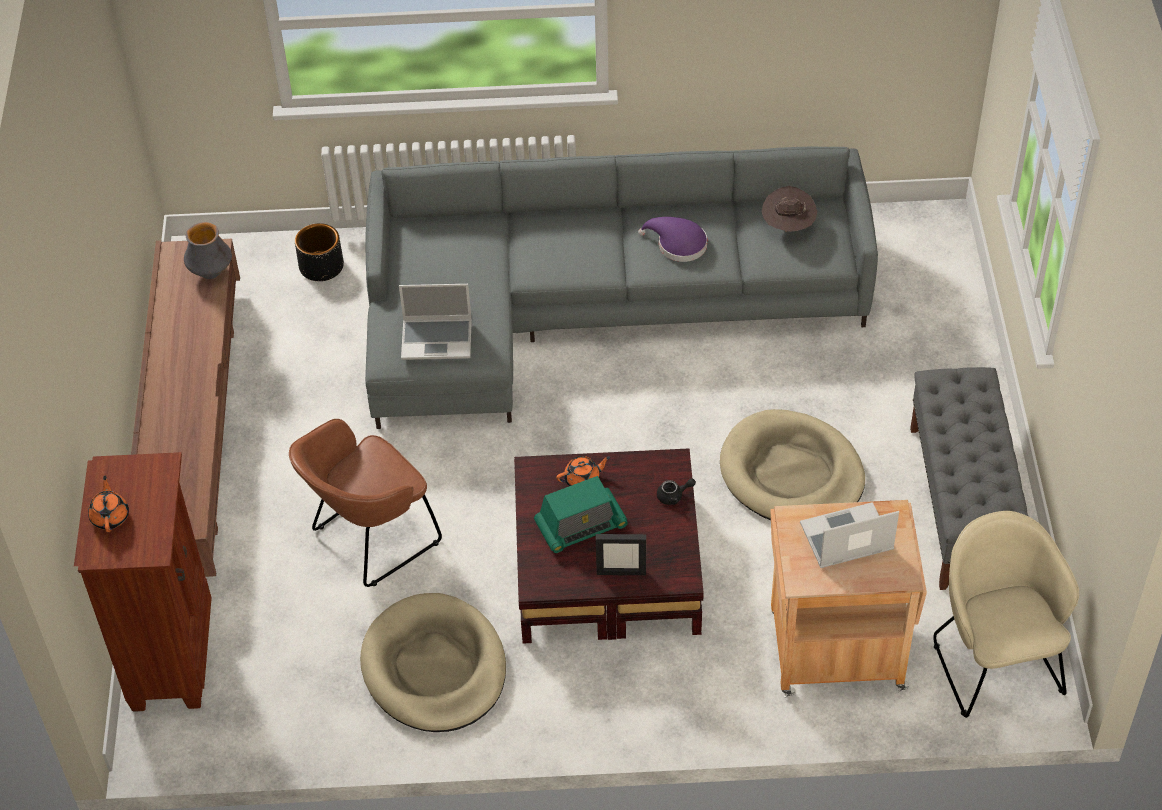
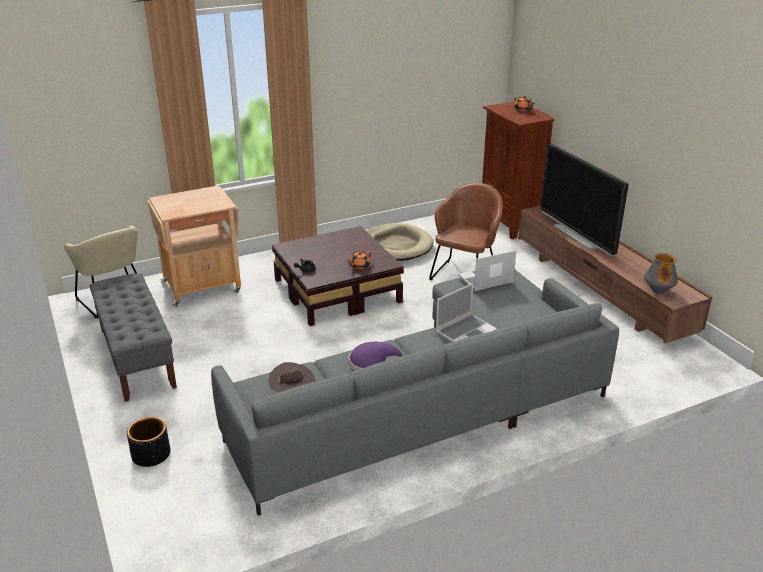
camera: 155 degrees right, 20 degrees down
black planter [295,223,344,281] -> black planter moved to [127,417,170,467]
radio [534,476,628,553] -> none
picture frame [596,534,646,575] -> none
beige dog bed [720,409,865,520] -> none
laptop [800,502,899,568] -> laptop moved to [435,283,497,342]
none -> television [540,144,629,256]

